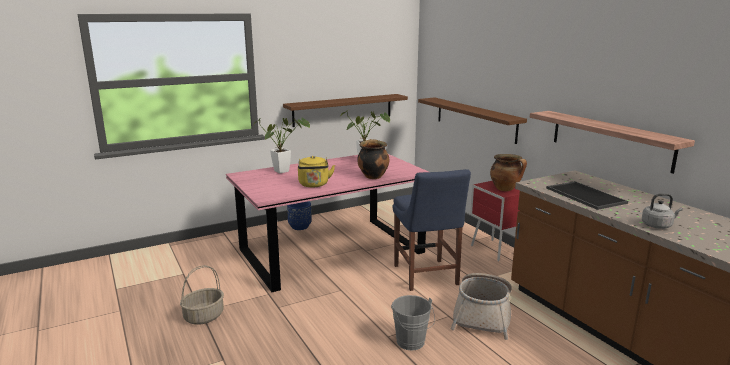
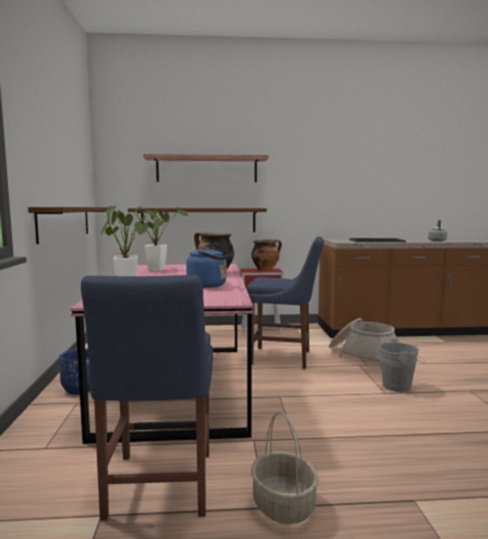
camera: 65 degrees left, 10 degrees down
yellow kettle [298,156,335,187] -> blue kettle [186,247,233,288]
shelf [530,111,695,174] -> shelf moved to [143,154,268,182]
none -> blue chair [81,275,213,521]

